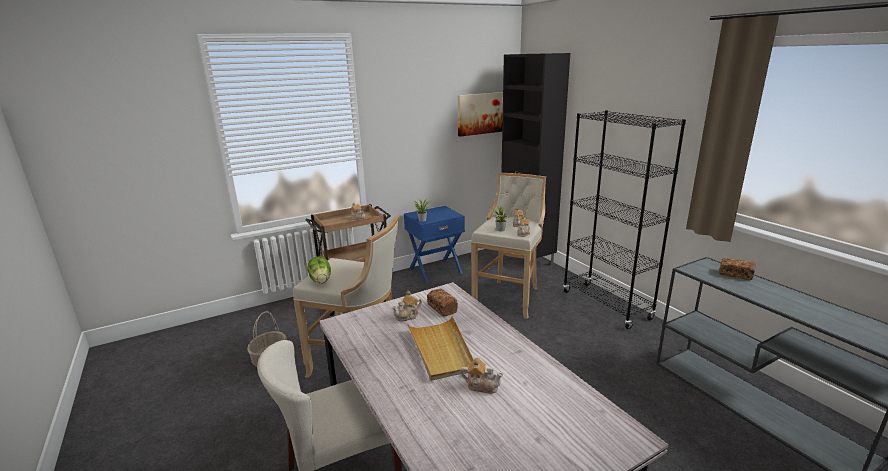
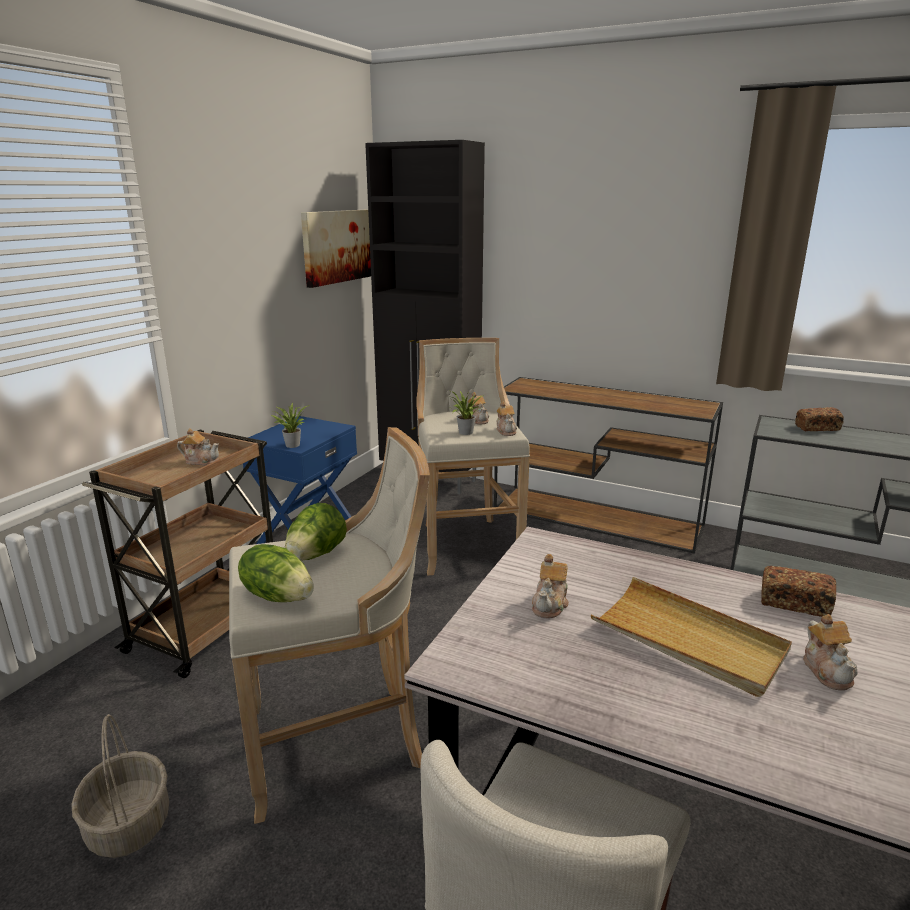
camera: 35 degrees left, 0 degrees up
bread [427,289,458,316] -> bread moved to [761,566,836,617]
teapot [460,358,503,394] -> teapot turned 105 degrees clockwise [803,614,857,690]
black bookcase [563,110,686,329] -> brown console table [494,377,723,554]
none -> lettuce [285,503,347,561]

